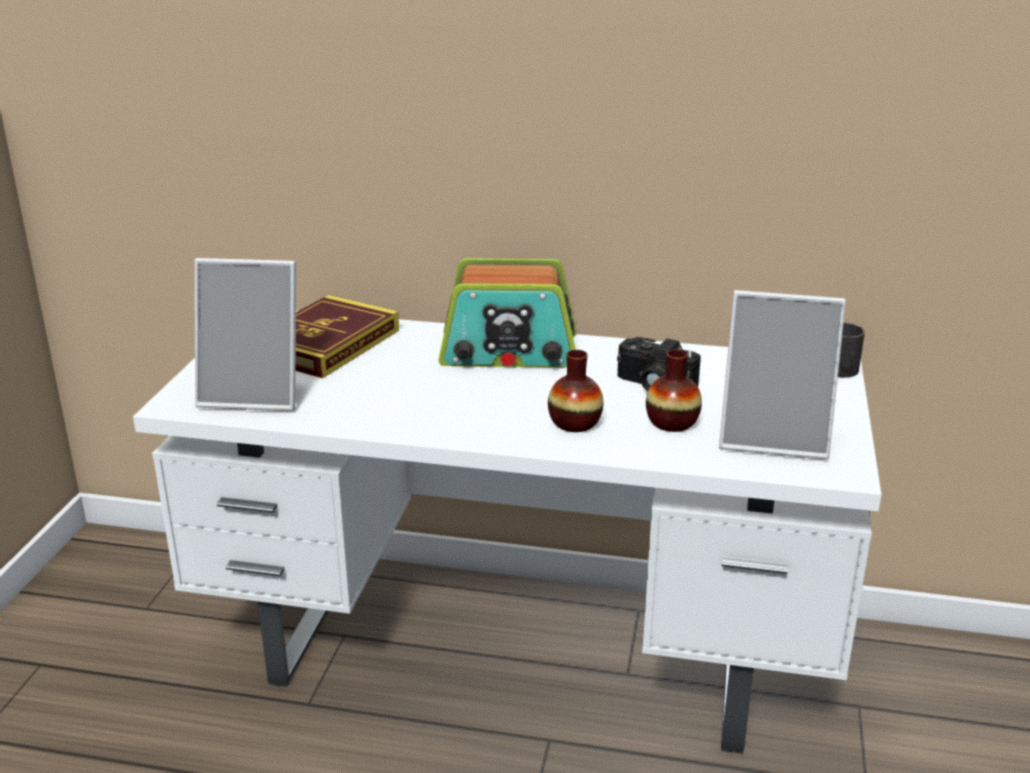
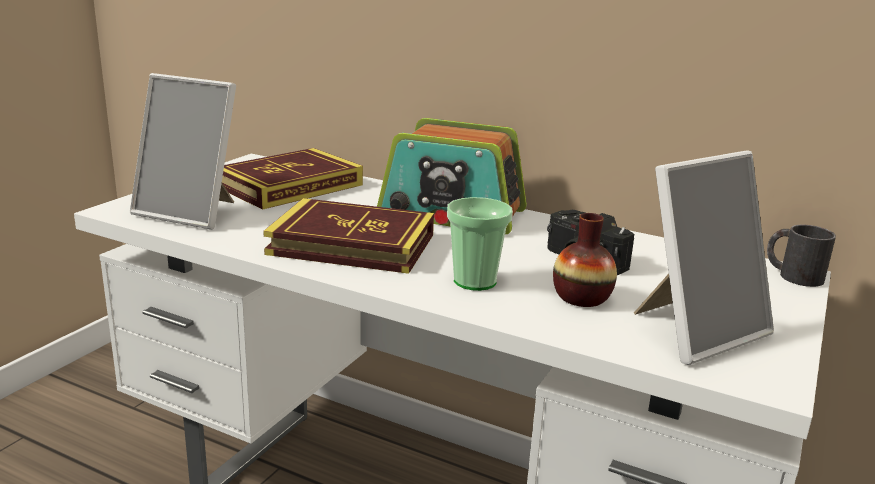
camera: 15 degrees right, 5 degrees down
vase [548,350,603,432] -> cup [447,197,513,291]
picture frame [719,290,846,460] -> picture frame turned 60 degrees counterclockwise [634,151,774,365]
none -> book [263,198,434,274]

